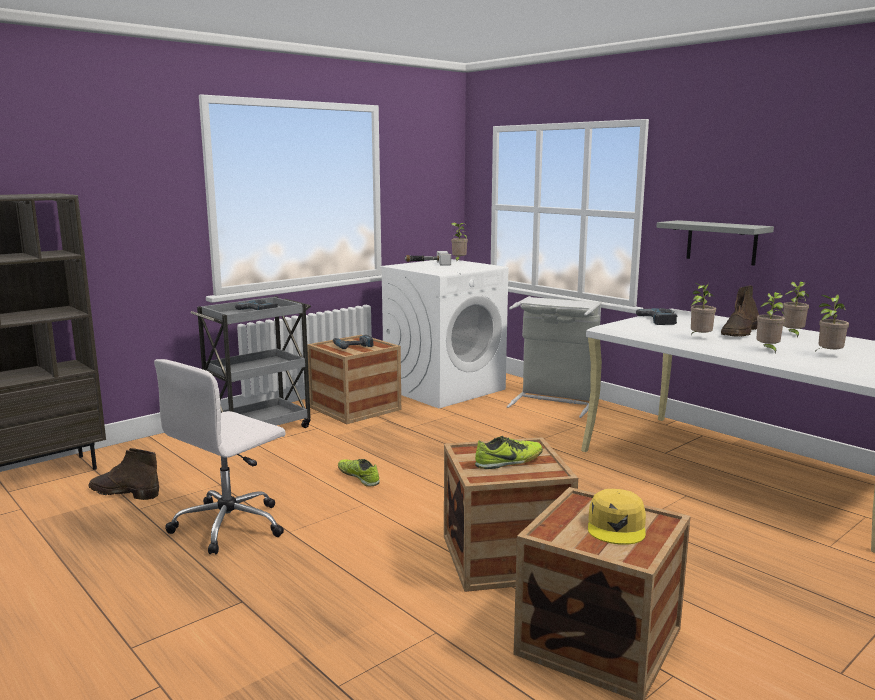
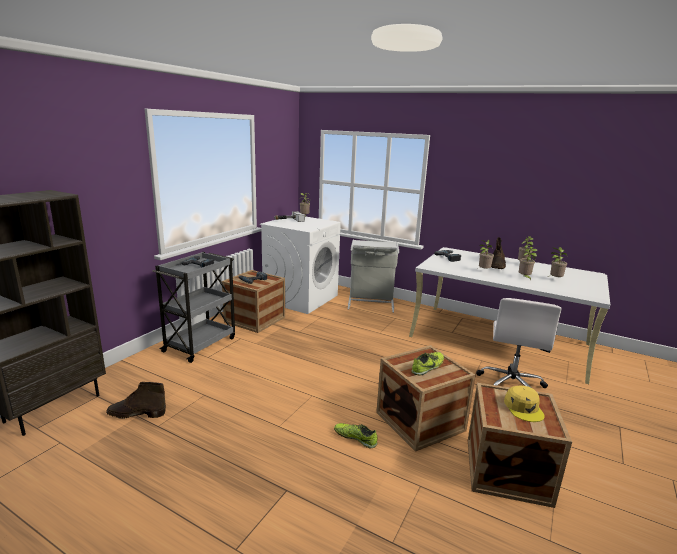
camera: 20 degrees left, 5 degrees up
white office chair [154,359,286,554] -> white office chair moved to [476,298,562,389]
shoe [338,459,380,487] -> shoe moved to [334,423,377,448]
grey shelf [656,220,774,266] -> none

